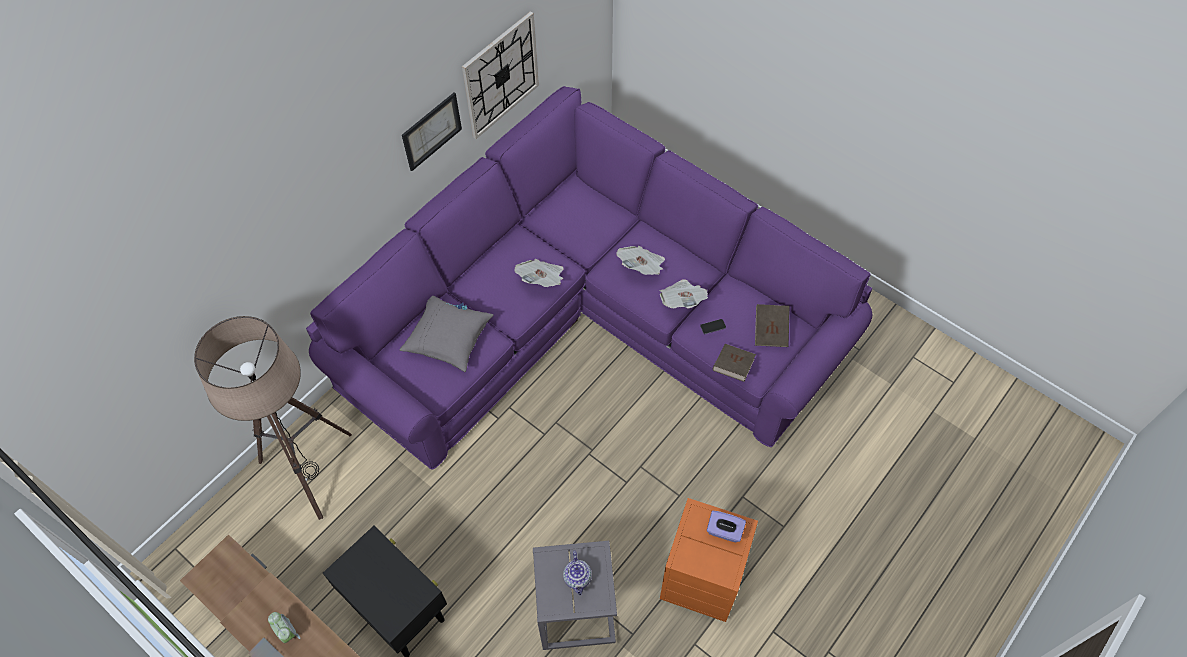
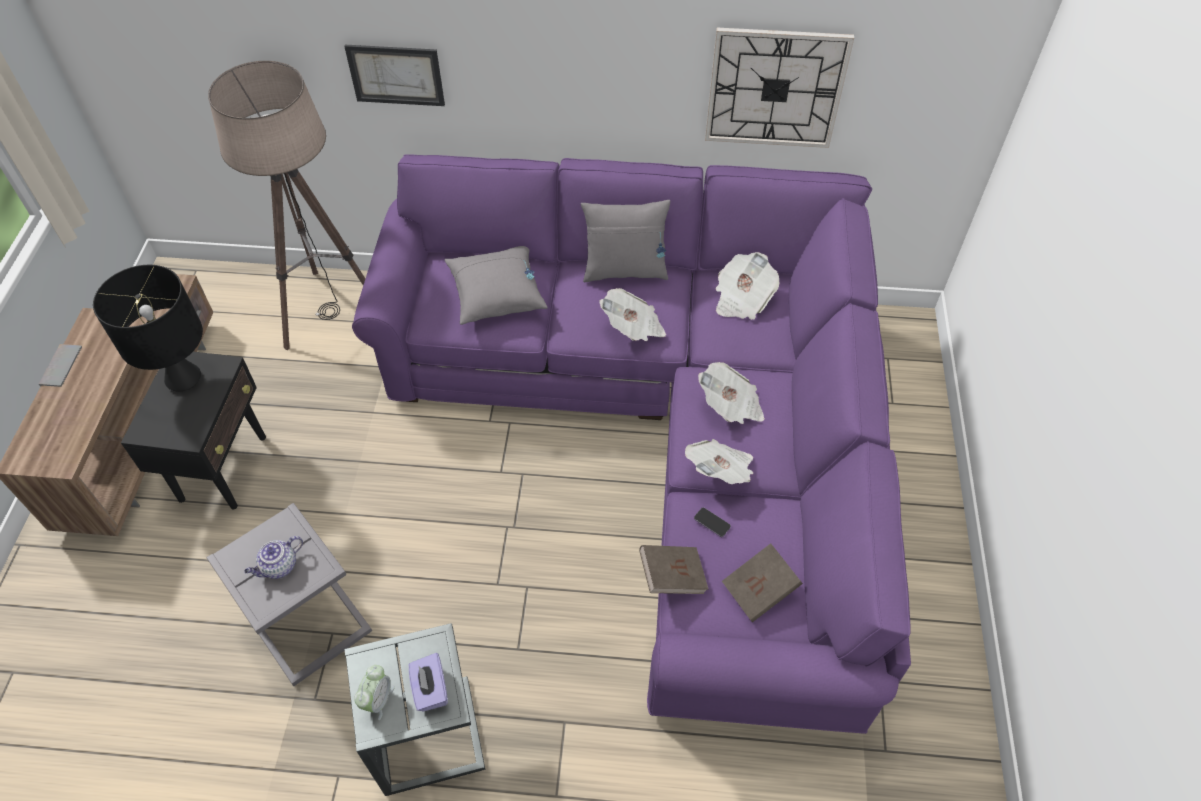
camera: 55 degrees right, 5 degrees down
alarm clock [268,612,300,643] -> alarm clock moved to [354,665,395,720]
picture [402,92,462,171] -> picture moved to [344,45,445,106]
orange side table [660,498,758,622] -> grey side table [344,623,485,796]
none -> black table lamp [93,265,203,392]
none -> grey pillow [581,200,670,282]
none -> newspaper [716,252,780,320]

